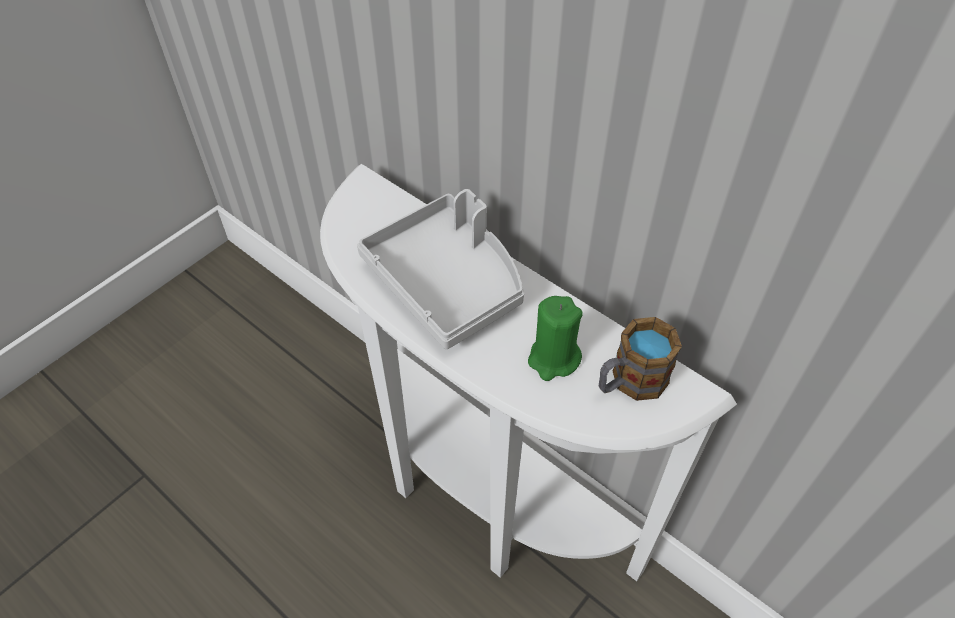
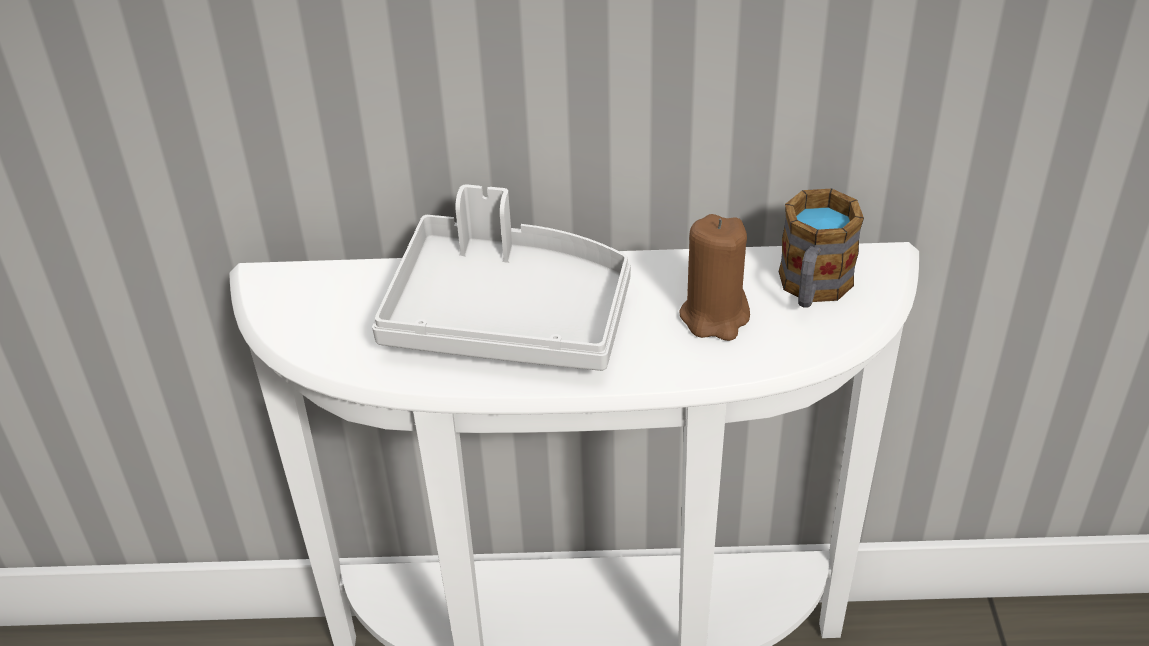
camera: 40 degrees left, 10 degrees down
green candle [528,296,583,381] -> brown candle [680,214,750,341]

